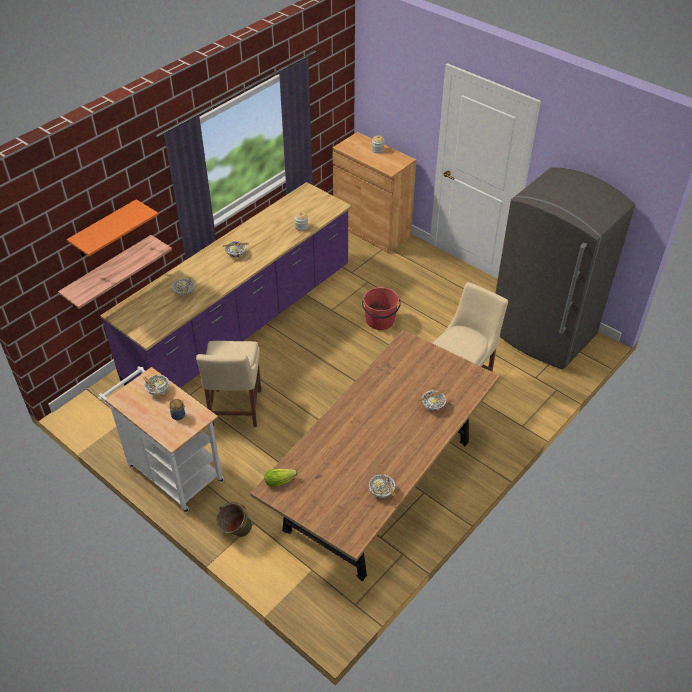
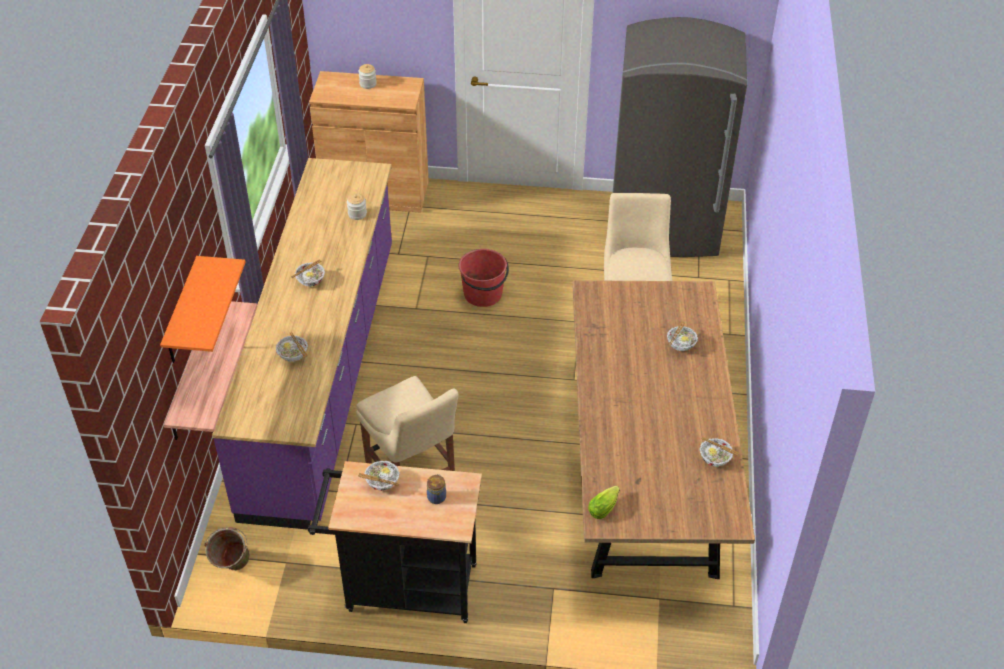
camera: 35 degrees left, 0 degrees up
white cart [98,366,224,513] -> black cart [308,461,482,623]
green bucket [216,502,252,537] -> green bucket moved to [204,527,250,570]

